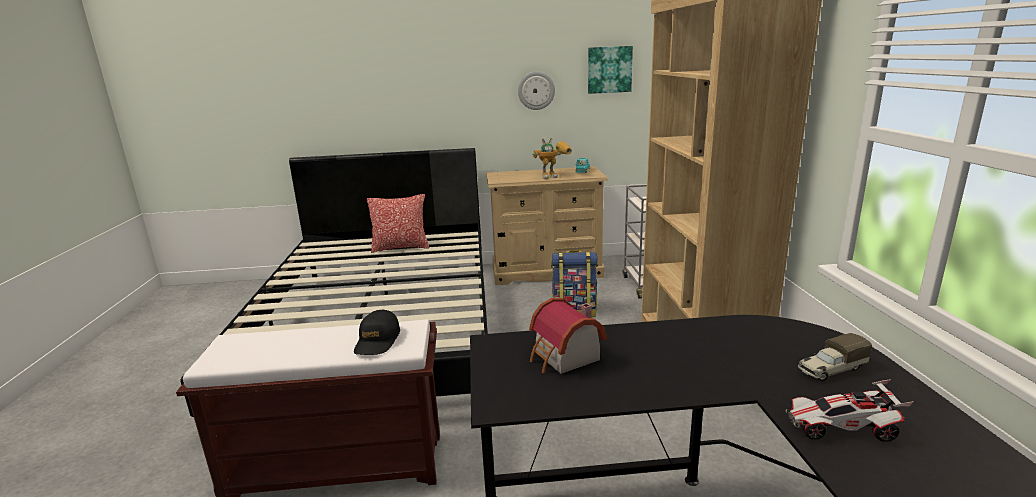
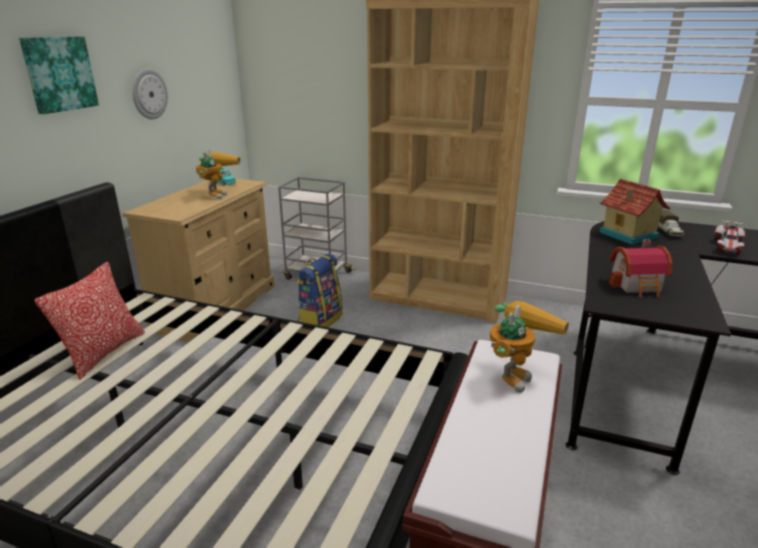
camera: 65 degrees left, 5 degrees up
black cap [354,310,400,355] -> toy robot [490,301,569,393]
picture [588,46,633,94] -> picture moved to [19,36,99,114]
none -> toy house [600,179,670,245]

